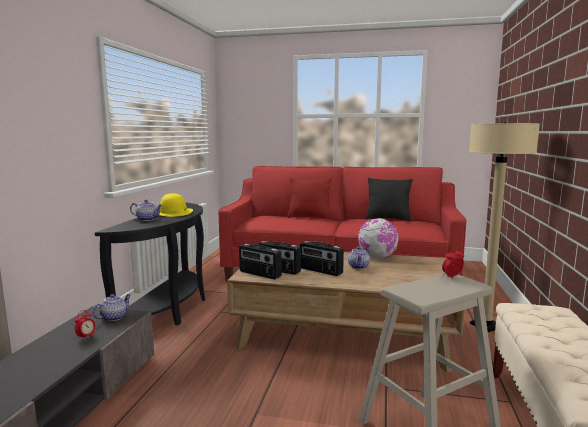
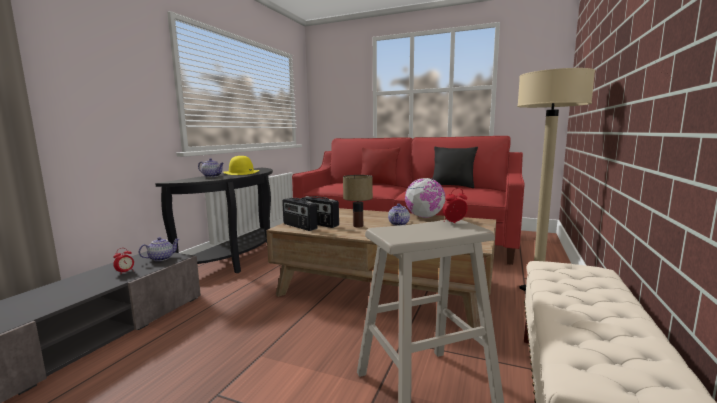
camera: 10 degrees right, 0 degrees up
radio [300,241,344,276] -> table lamp [343,175,373,228]

